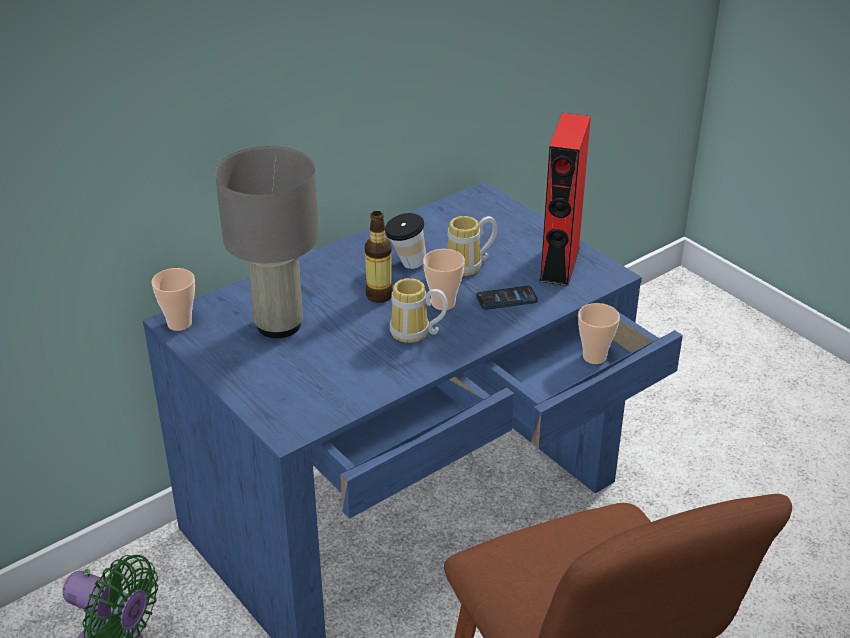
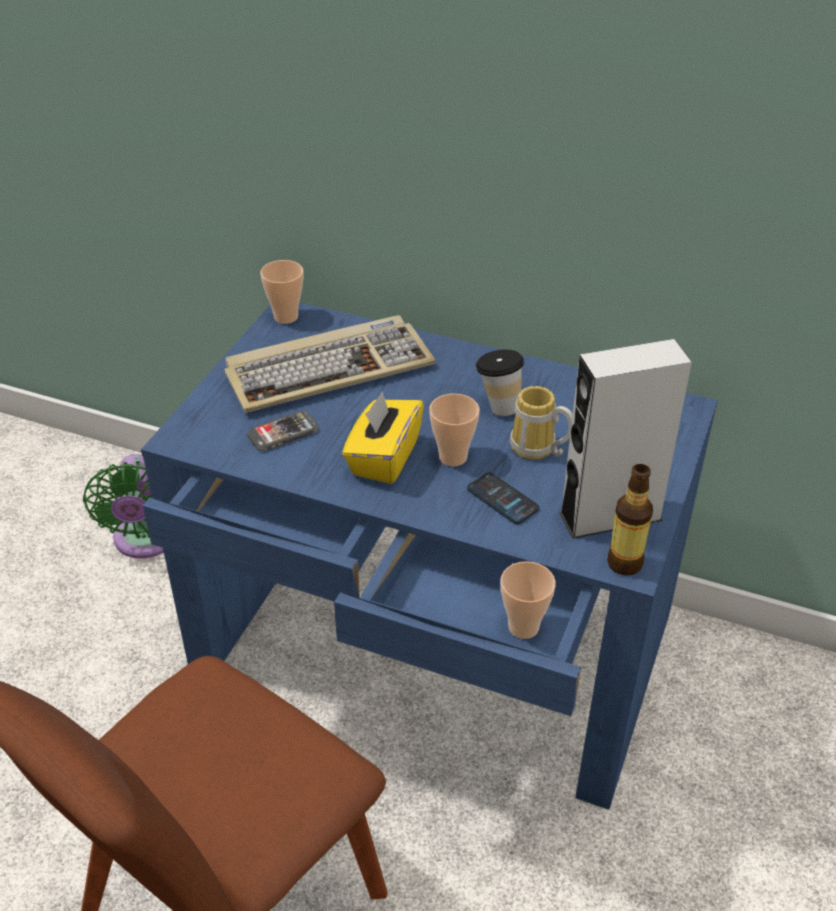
camera: 60 degrees right, 5 degrees up
grey table lamp [215,146,319,338] -> keyboard [225,315,436,413]
bottle [365,211,393,303] -> bottle moved to [607,464,653,576]
mug [390,278,448,343] -> yellow tissue box [342,392,424,484]
red speaker [539,113,591,286] -> grey speaker [559,339,692,539]
none -> phone [247,411,319,451]

